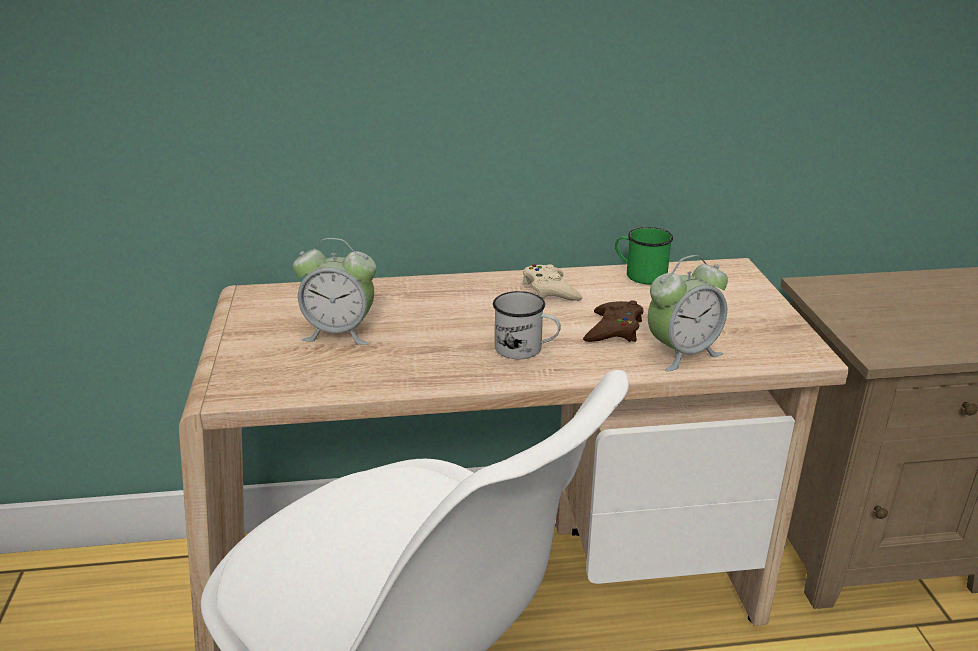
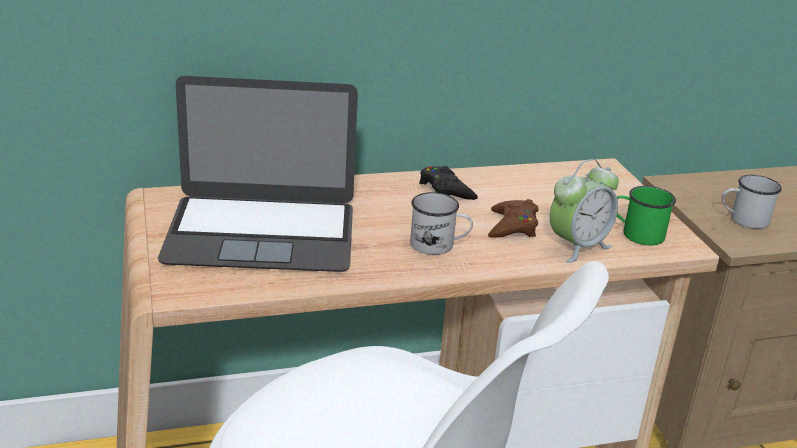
camera: 10 degrees left, 0 degrees up
alarm clock [293,238,376,345] -> laptop [158,76,358,272]
beige game controller [523,264,582,301] -> black game controller [419,166,478,200]
green mug [615,227,673,284] -> green mug moved to [617,186,676,245]
none -> white mug [722,175,782,229]

